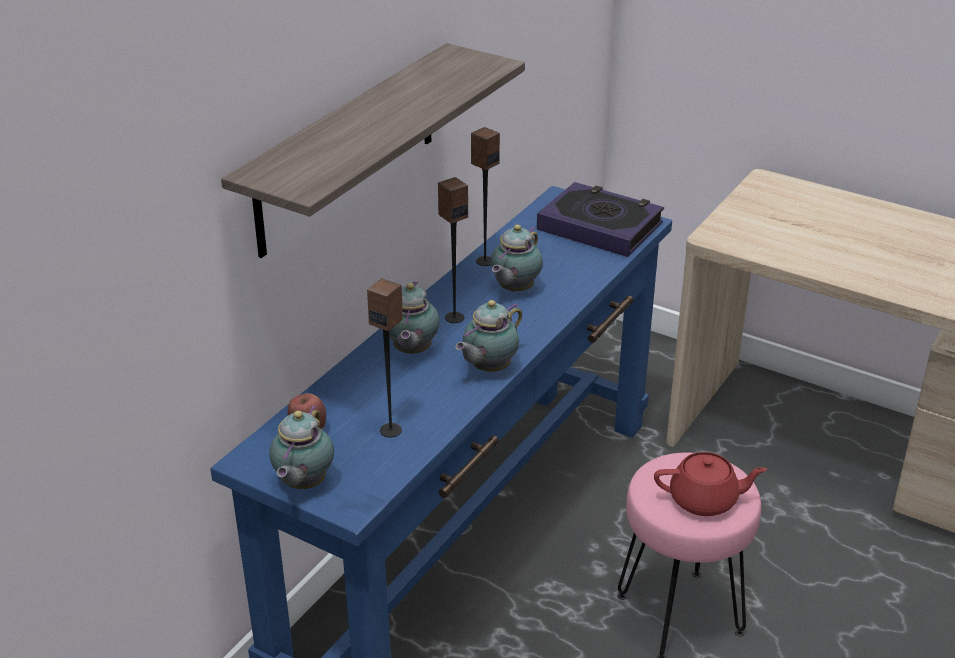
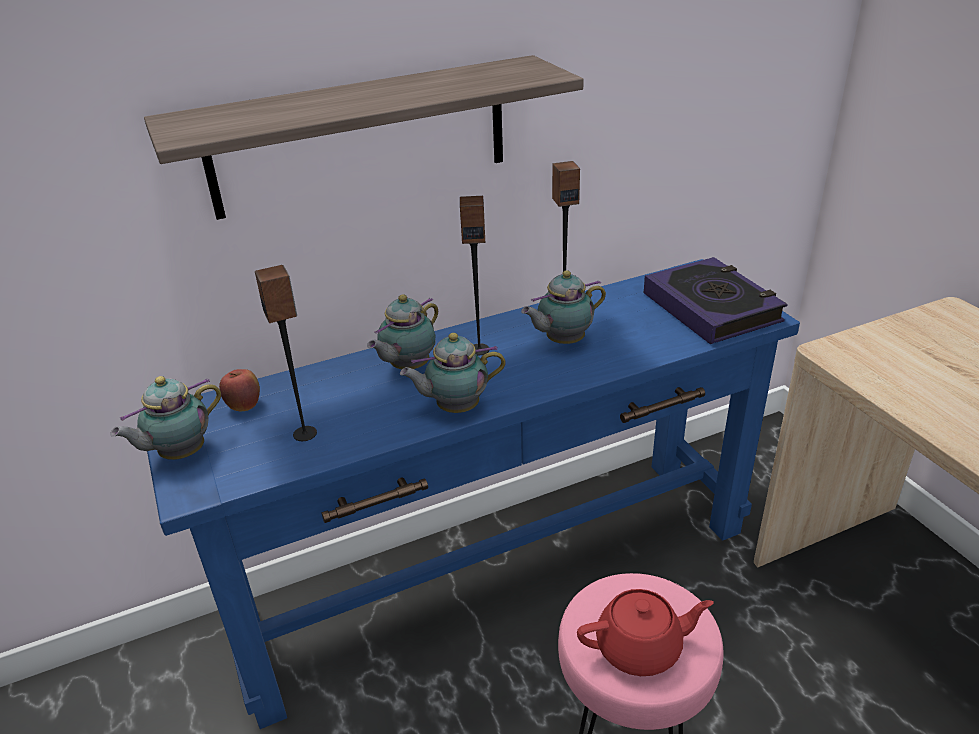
camera: 35 degrees right, 0 degrees up
red teapot [654,452,767,516] -> red teapot turned 45 degrees counterclockwise [577,589,714,676]

